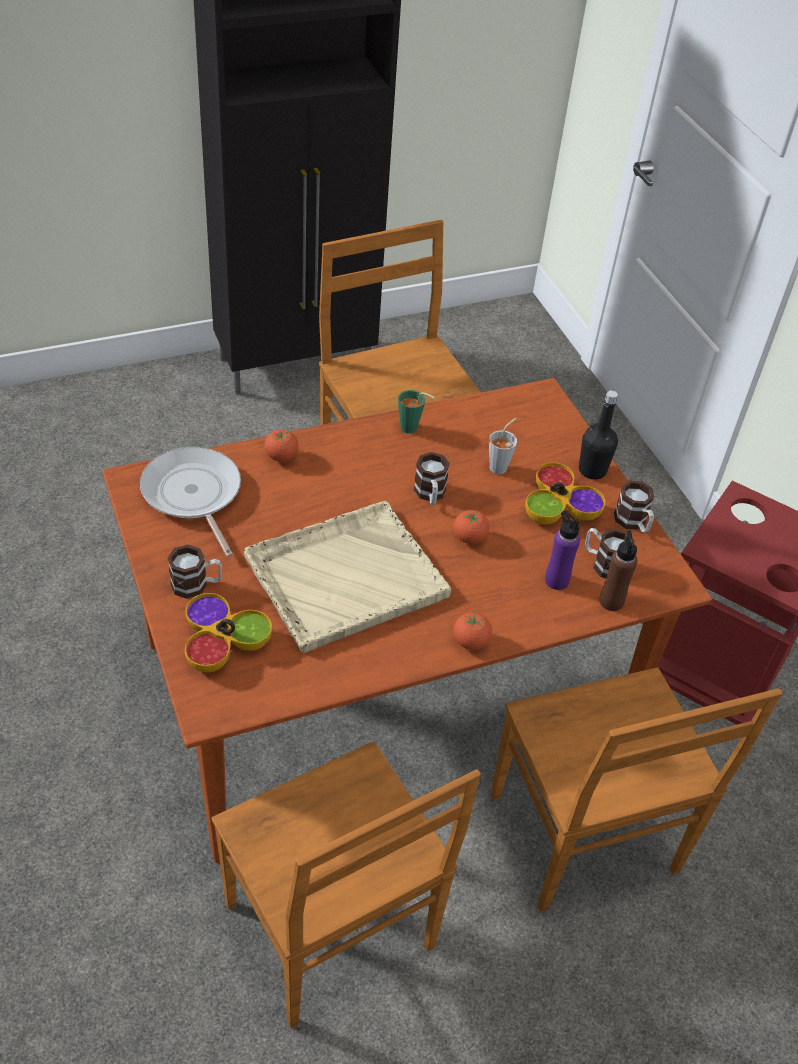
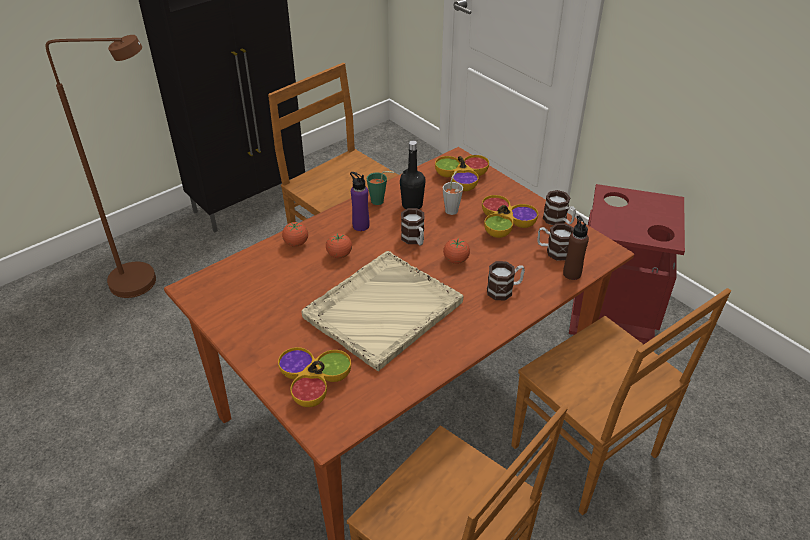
camera: 15 degrees left, 5 degrees down
frying pan [140,447,241,557] -> none
mug [168,545,222,599] -> mug moved to [487,261,525,300]
tomato [453,612,492,650] -> tomato moved to [326,233,352,258]
purple bottle [545,511,580,590] -> purple bottle moved to [350,172,370,231]
black bottle [579,390,618,480] -> black bottle moved to [400,141,425,209]
none -> brown floor lamp [46,35,156,298]
none -> bowl [435,155,489,191]

